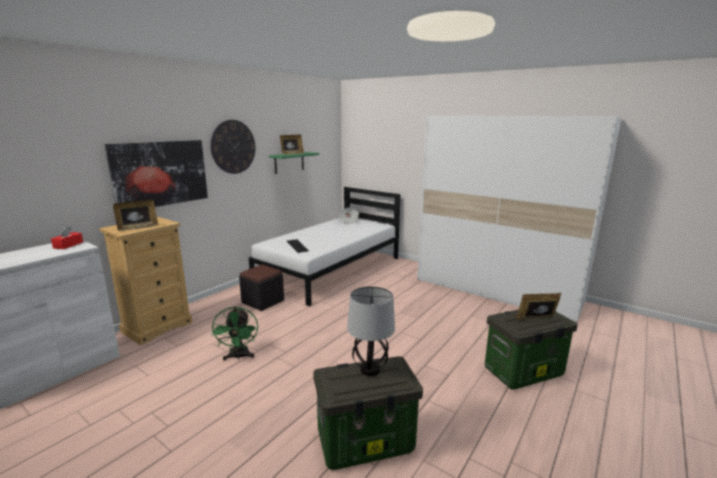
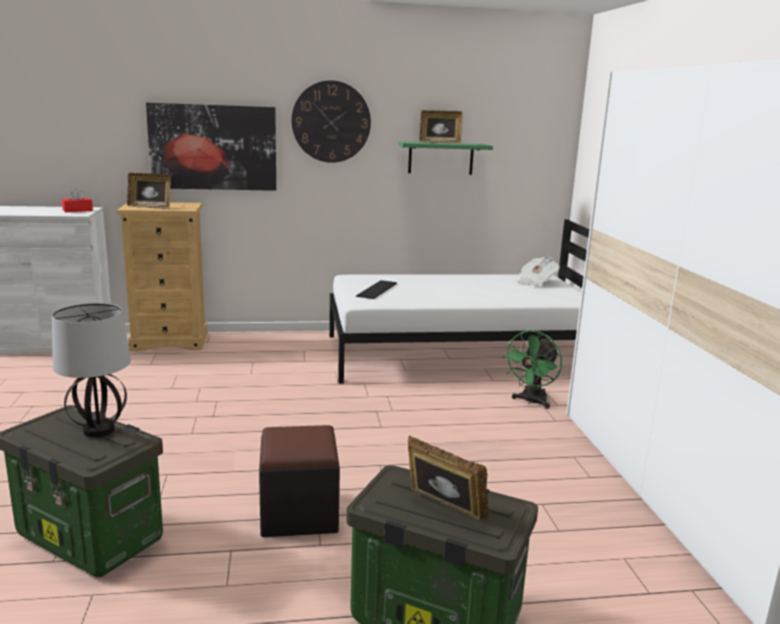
camera: 45 degrees right, 0 degrees up
green fan [211,307,258,360] -> green fan moved to [502,330,562,409]
black ottoman [239,264,284,311] -> black ottoman moved to [259,425,340,537]

